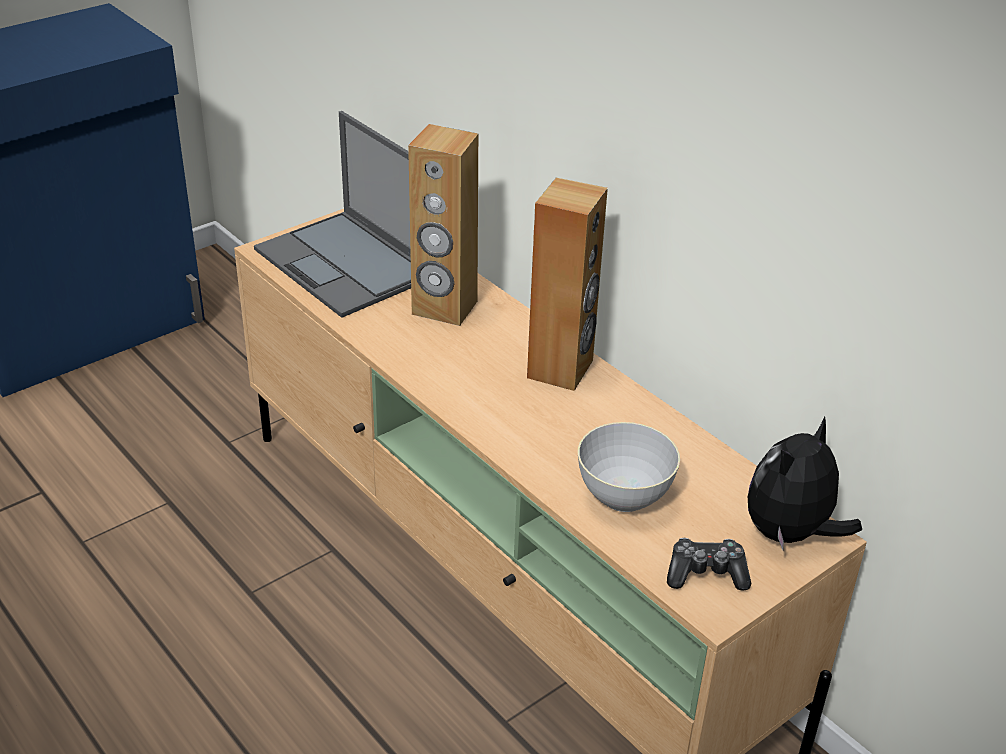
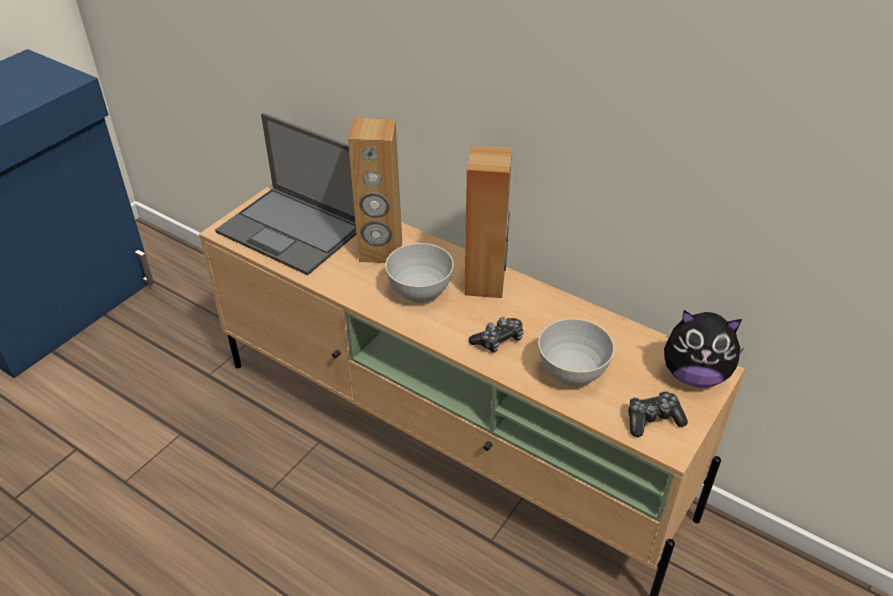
camera: 15 degrees left, 5 degrees up
plush toy [748,416,862,550] -> plush toy turned 105 degrees counterclockwise [664,310,744,388]
none -> grey bowl [385,243,454,303]
none -> game controller [469,317,523,353]

